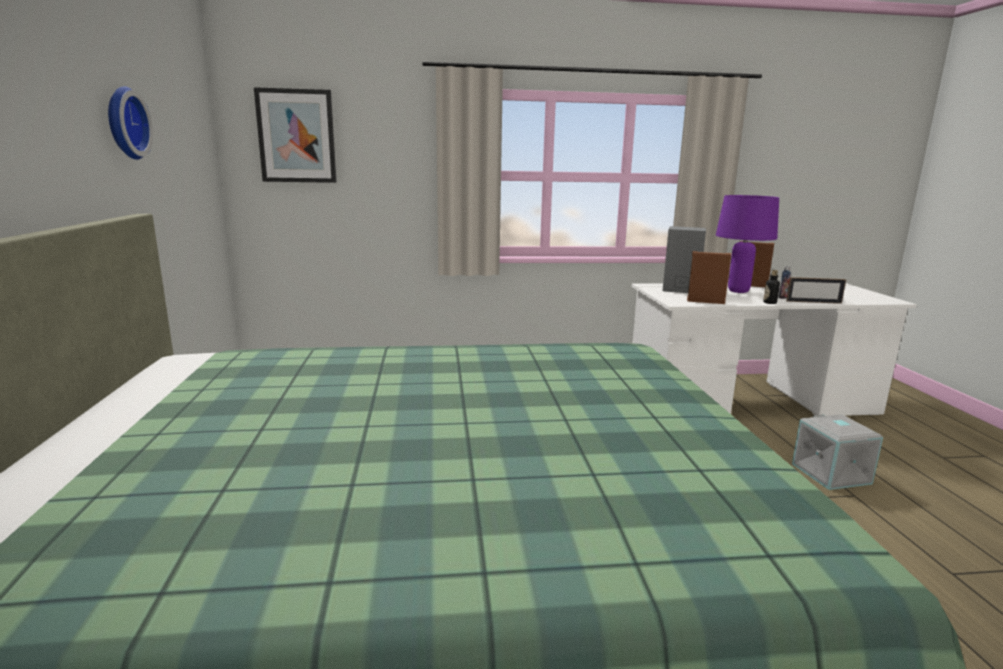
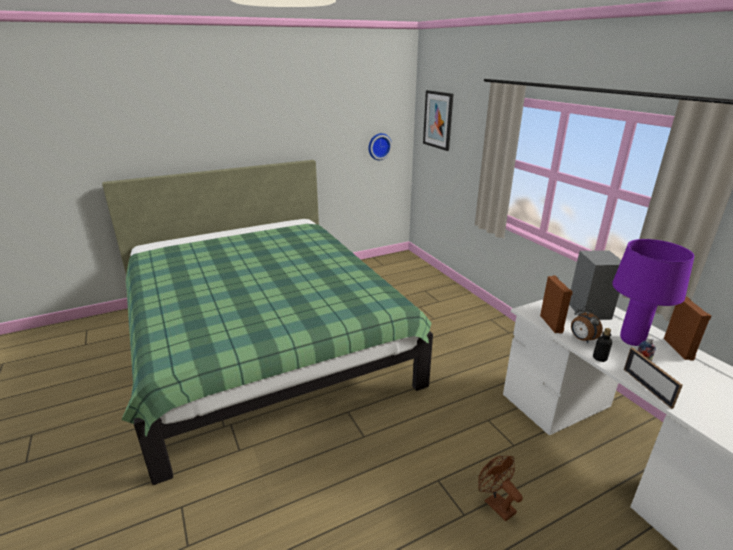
camera: 70 degrees right, 10 degrees up
wall clock [108,86,153,160] -> wall clock moved to [368,133,392,160]
grey storage box [792,414,883,490] -> brown fan [478,456,523,521]
none -> alarm clock [571,306,603,343]

